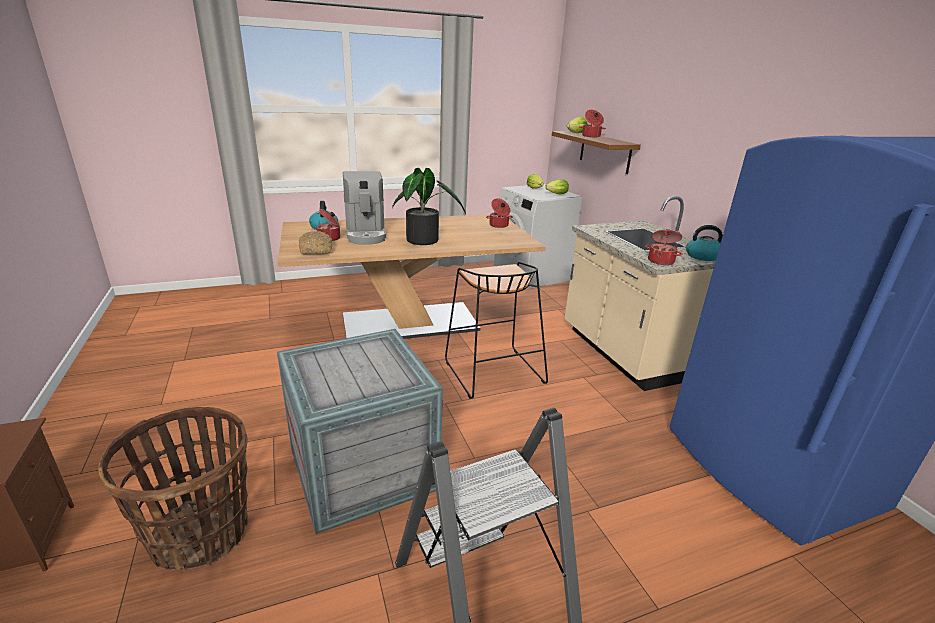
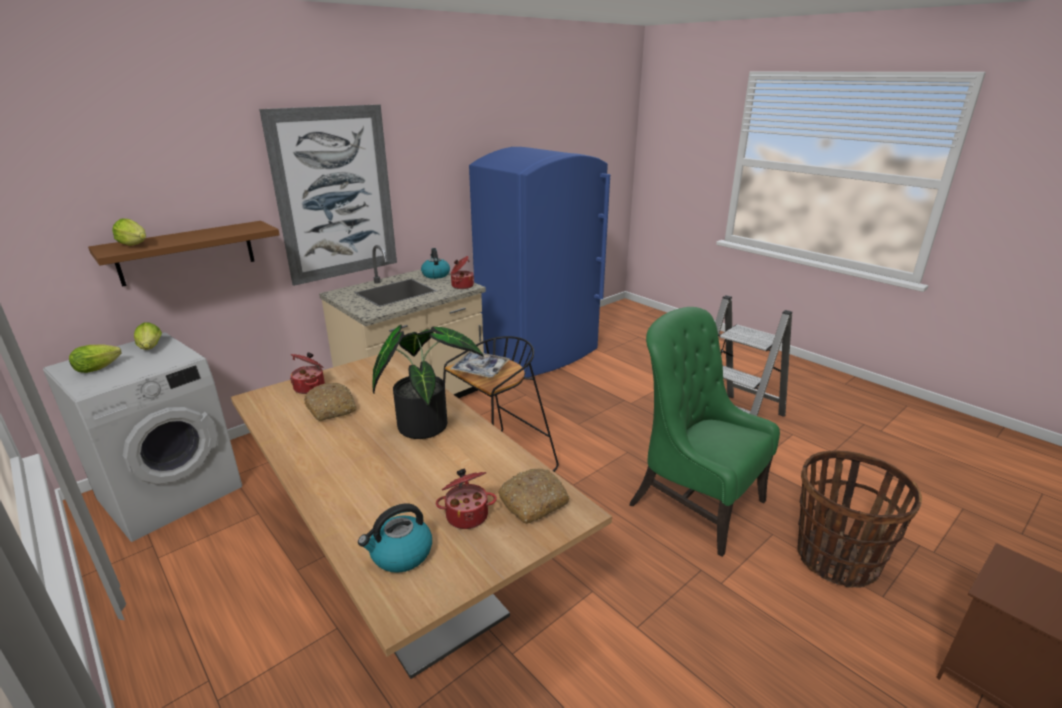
camera: 110 degrees left, 0 degrees up
crate [277,329,443,534] -> green chair [629,307,780,557]
coffee machine [343,171,386,245] -> none
cooking pot [579,110,606,137] -> none
none -> picture [259,104,397,286]
none -> bread [304,383,356,421]
none -> tray [450,351,510,378]

